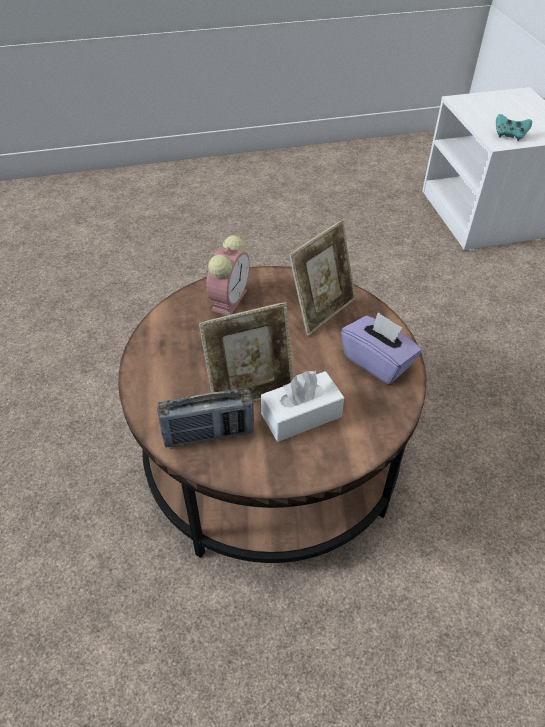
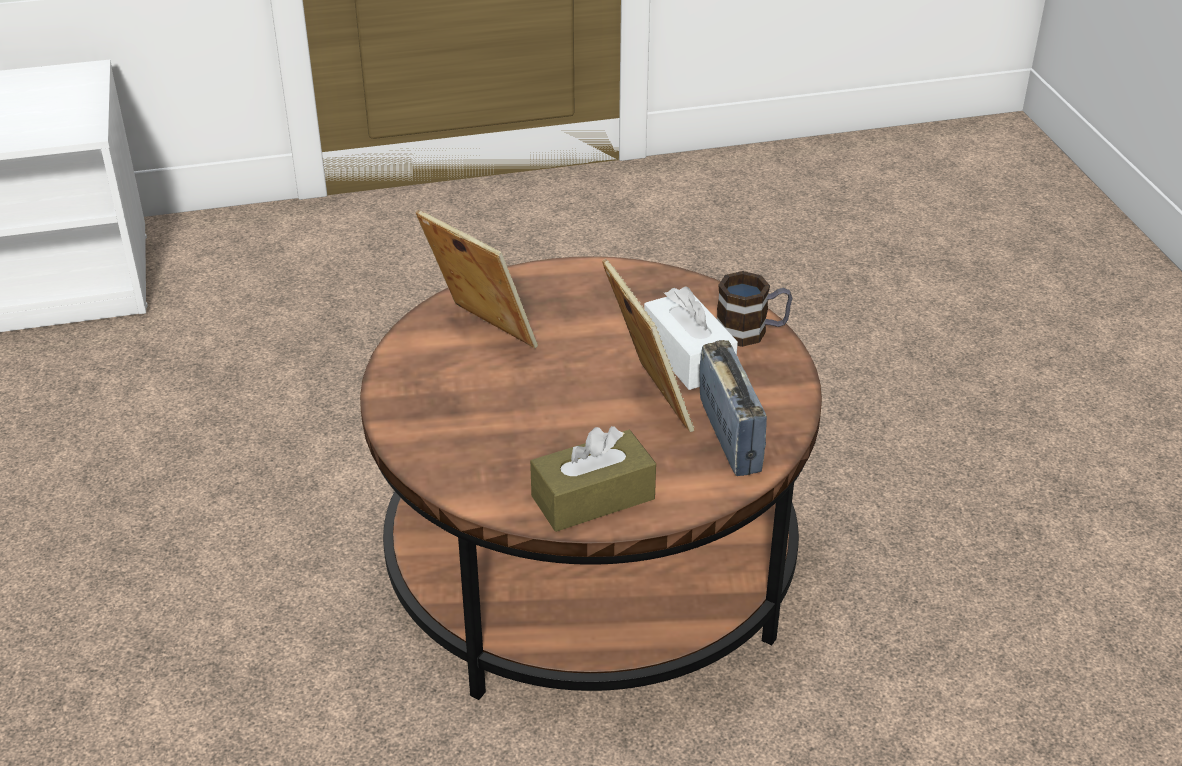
camera: 90 degrees left, 10 degrees down
alarm clock [206,235,250,316] -> none
purple tissue box [341,312,422,384] -> none
turquoise game controller [496,114,532,141] -> none
none -> brown tissue box [530,426,656,532]
none -> mug [717,271,792,347]

